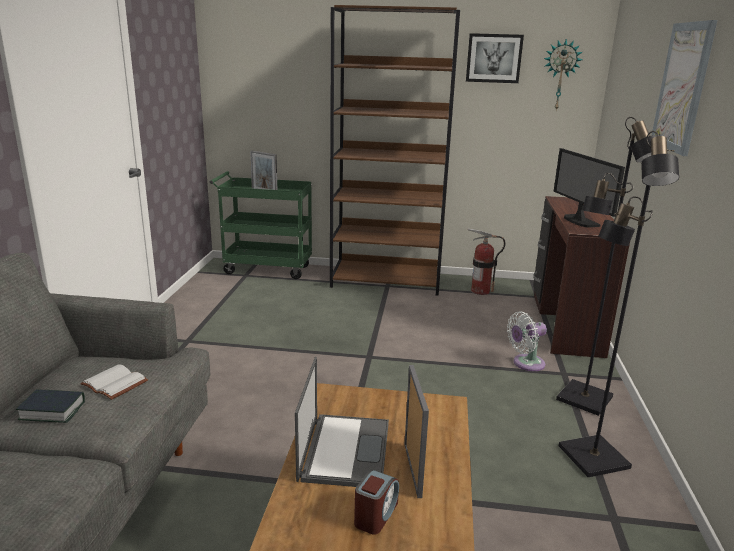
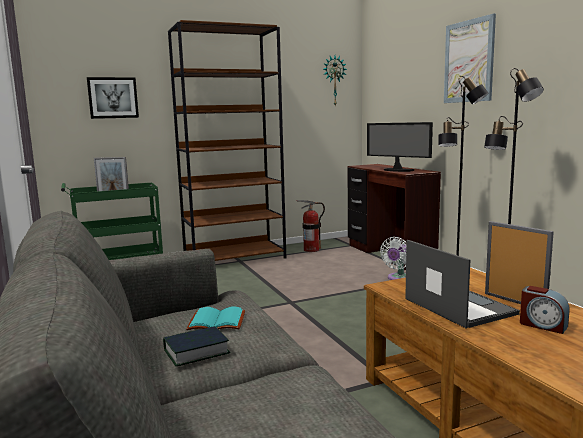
camera: 30 degrees left, 10 degrees down
white book [80,364,148,400] -> turquoise book [186,306,245,330]
alarm clock [354,470,399,535] -> alarm clock turned 135 degrees clockwise [520,286,570,334]
picture [466,33,524,83] -> picture moved to [87,77,139,119]

